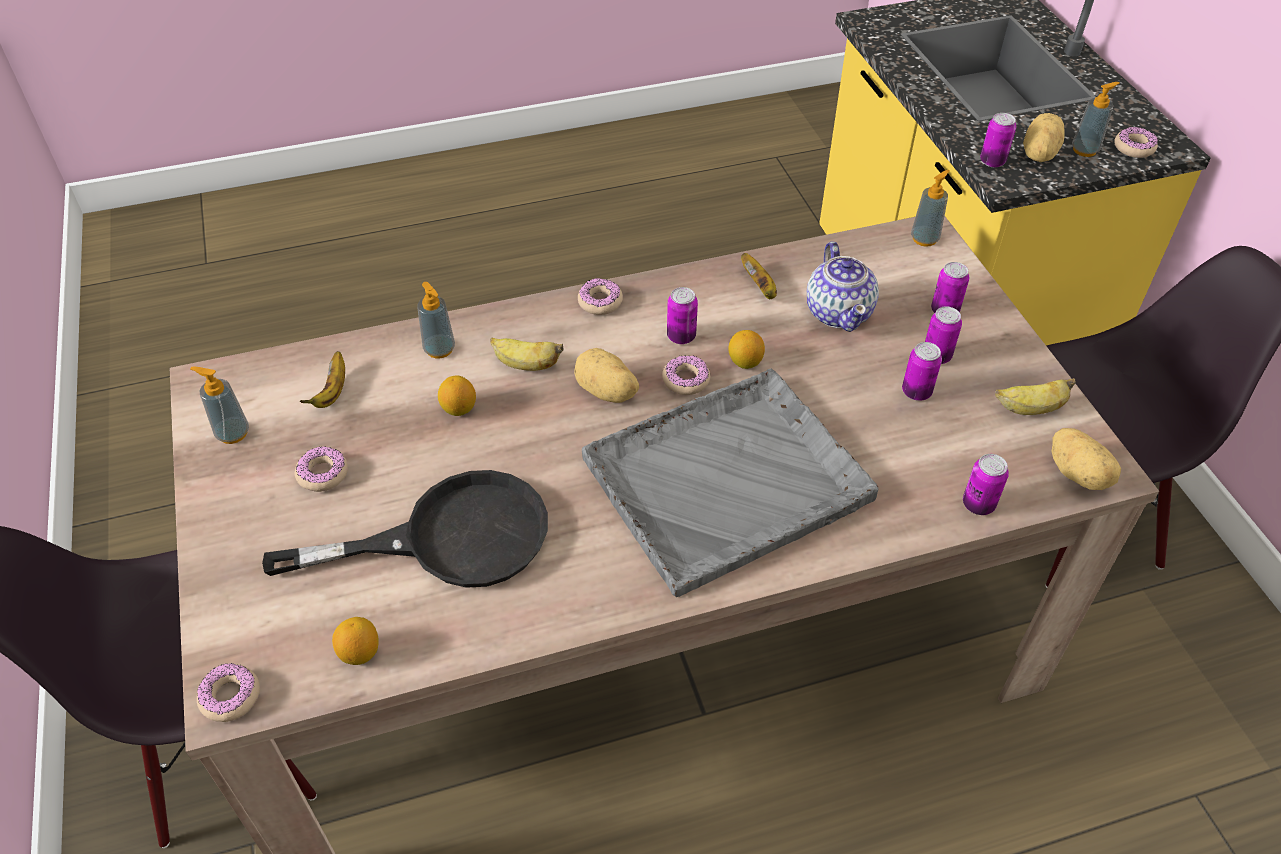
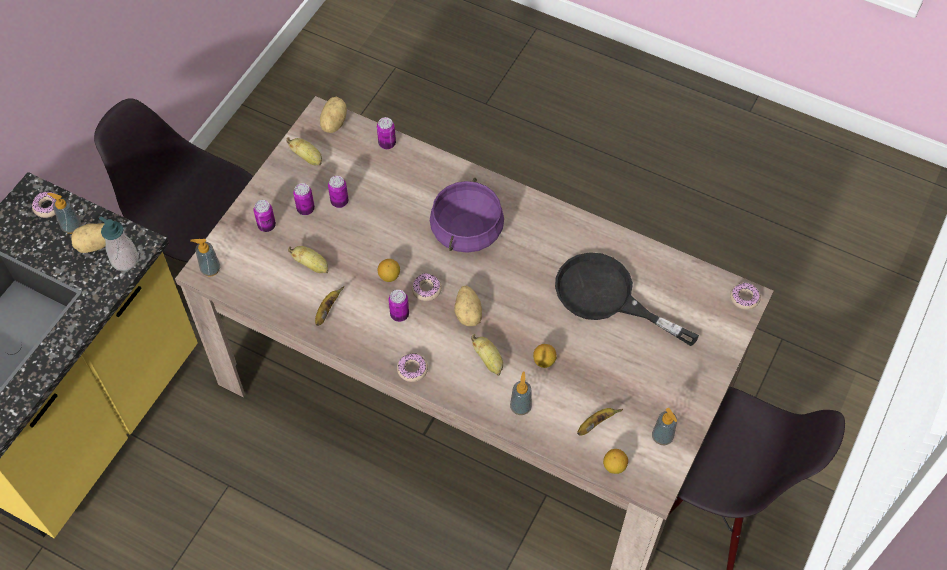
camera: 135 degrees left, 10 degrees up
donut [295,446,348,492] -> none
lemon [332,617,379,665] -> lemon moved to [603,449,628,474]
grey tray [582,368,878,597] -> purple cooking pot [430,178,504,253]
teapot [807,241,879,332] -> banana [288,246,328,273]
can [980,113,1016,167] -> soap dispenser [99,216,139,271]

